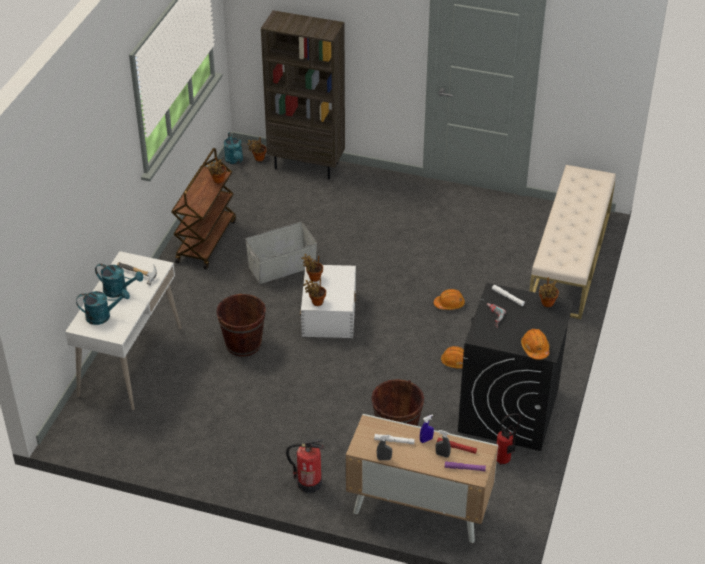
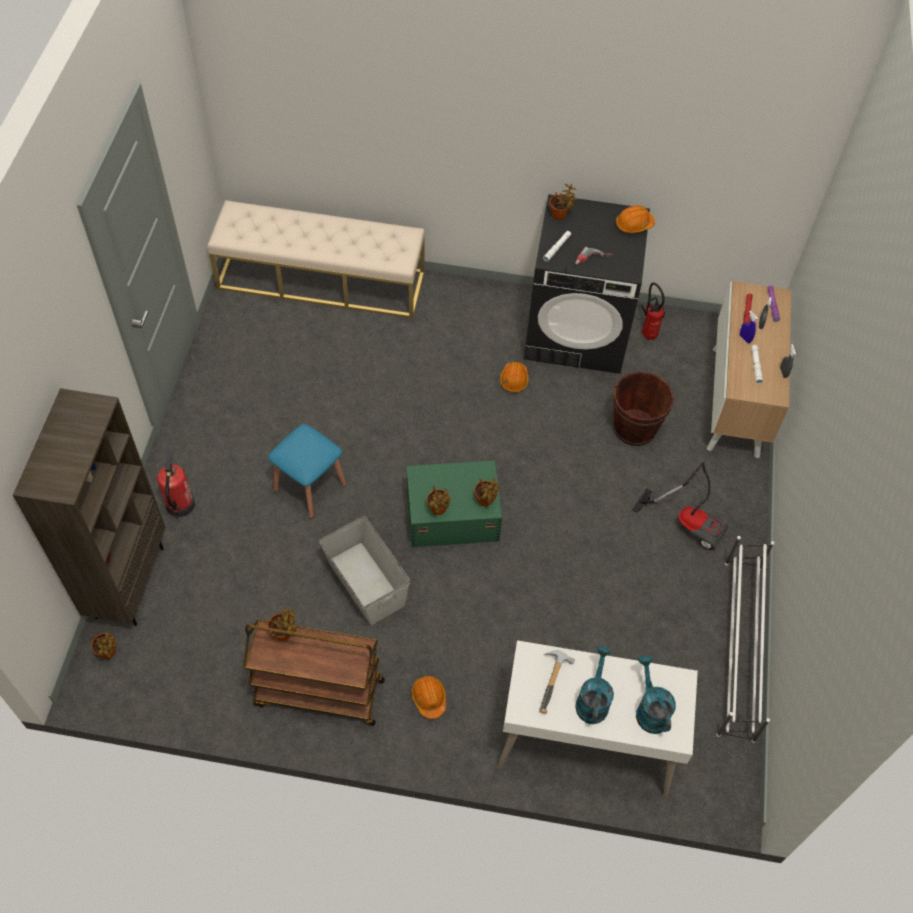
camera: 100 degrees left, 15 degrees up
brown bucket [216,294,266,357] -> none
turquoise watering can [224,132,243,164] -> none
fire extinguisher [286,439,324,493] -> fire extinguisher moved to [157,448,195,517]
white storage box [300,265,356,338] -> green storage box [407,461,502,547]
orange hard hat [434,289,465,310] -> orange hard hat moved to [412,676,446,719]
none -> blue stool [268,424,346,519]
none -> vacuum cleaner [632,462,728,550]
none -> white shoe rack [716,536,774,743]

